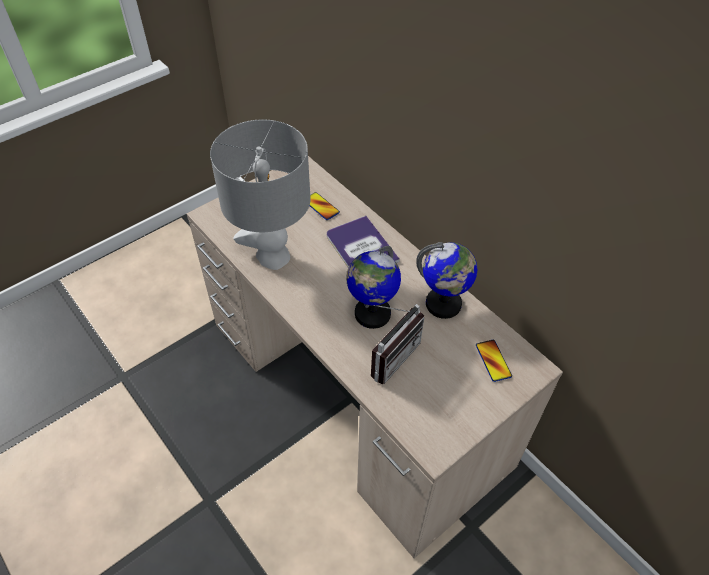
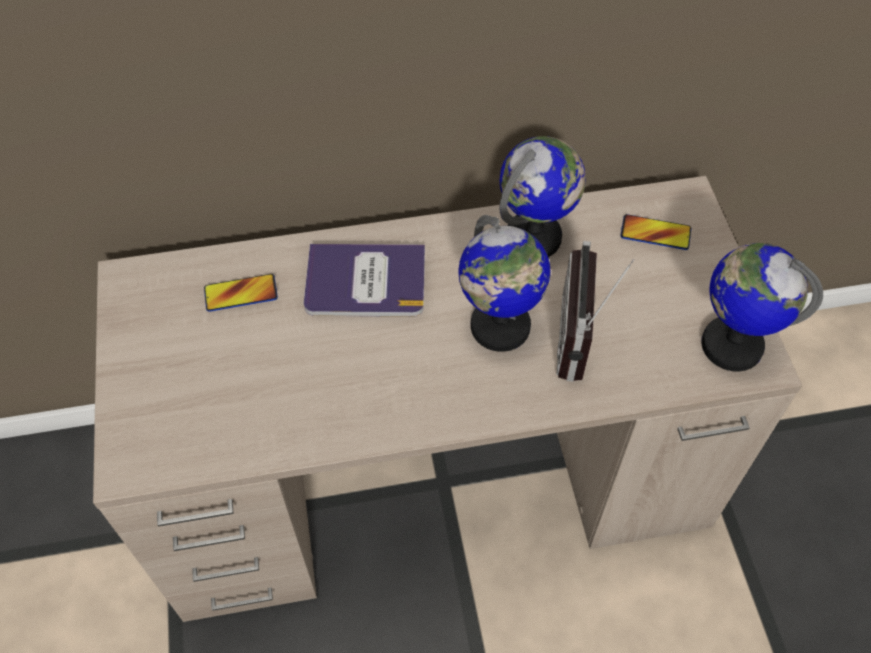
camera: 60 degrees left, 5 degrees up
grey table lamp [210,120,310,270] -> none
radio [371,304,424,384] -> radio turned 150 degrees counterclockwise [556,241,634,382]
none -> globe [701,243,823,371]

